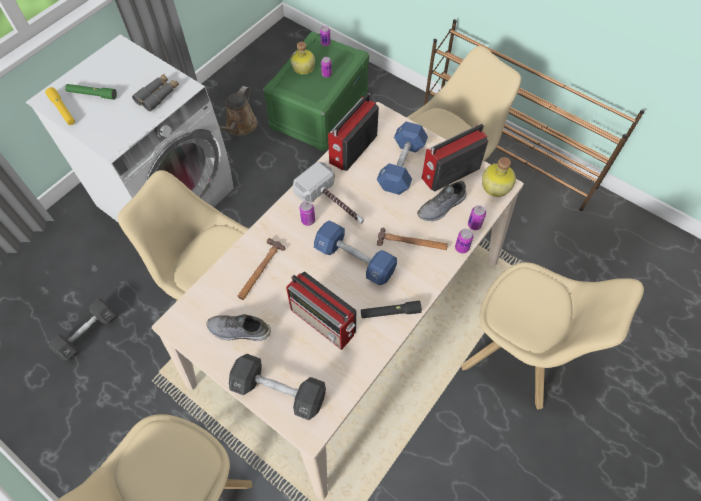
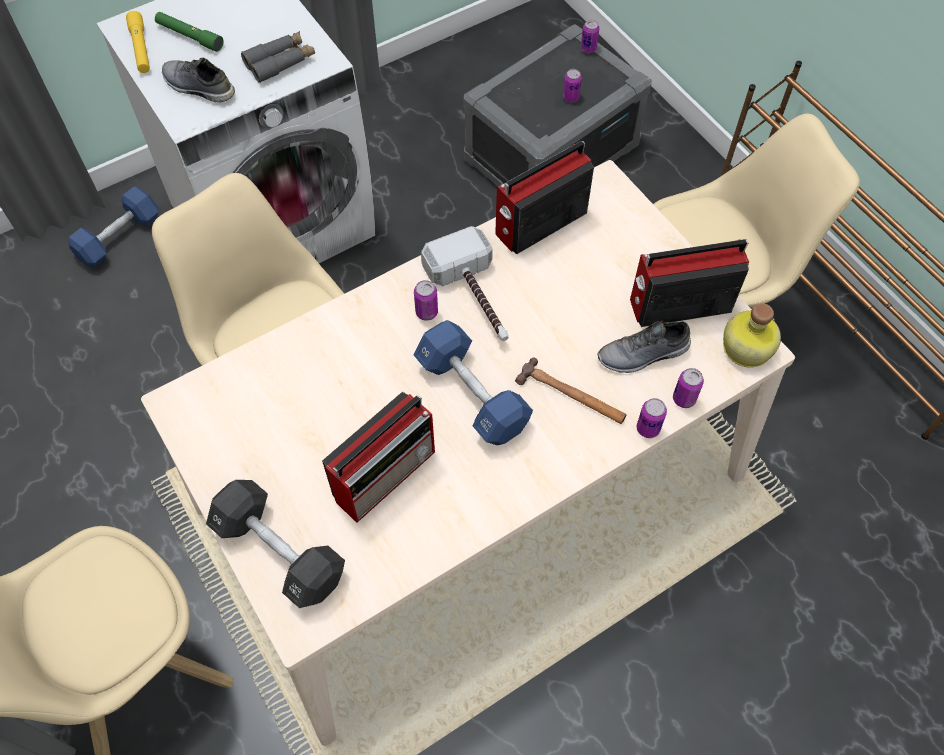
camera: 20 degrees right, 0 degrees up
black dumbbell [49,299,116,360] -> none
grey shoe [207,314,271,341] -> grey shoe moved to [162,58,235,102]
brown watering can [219,86,258,136] -> none
hammer [237,238,285,300] -> none
green storage box [263,31,369,151] -> grey storage box [464,24,652,186]
radio [286,271,356,350] -> radio turned 105 degrees counterclockwise [322,392,435,523]
bottle [290,42,315,74] -> none
black flashlight [361,301,422,318] -> none
blue dumbbell [377,122,428,195] -> blue dumbbell moved to [69,186,159,268]
beige chair [461,262,644,410] -> none

